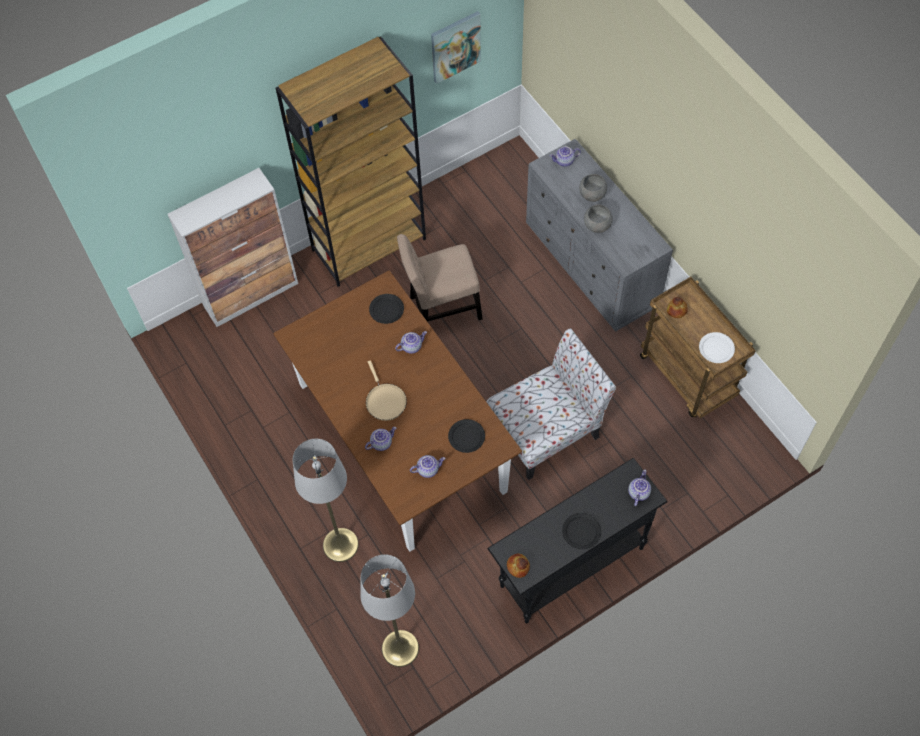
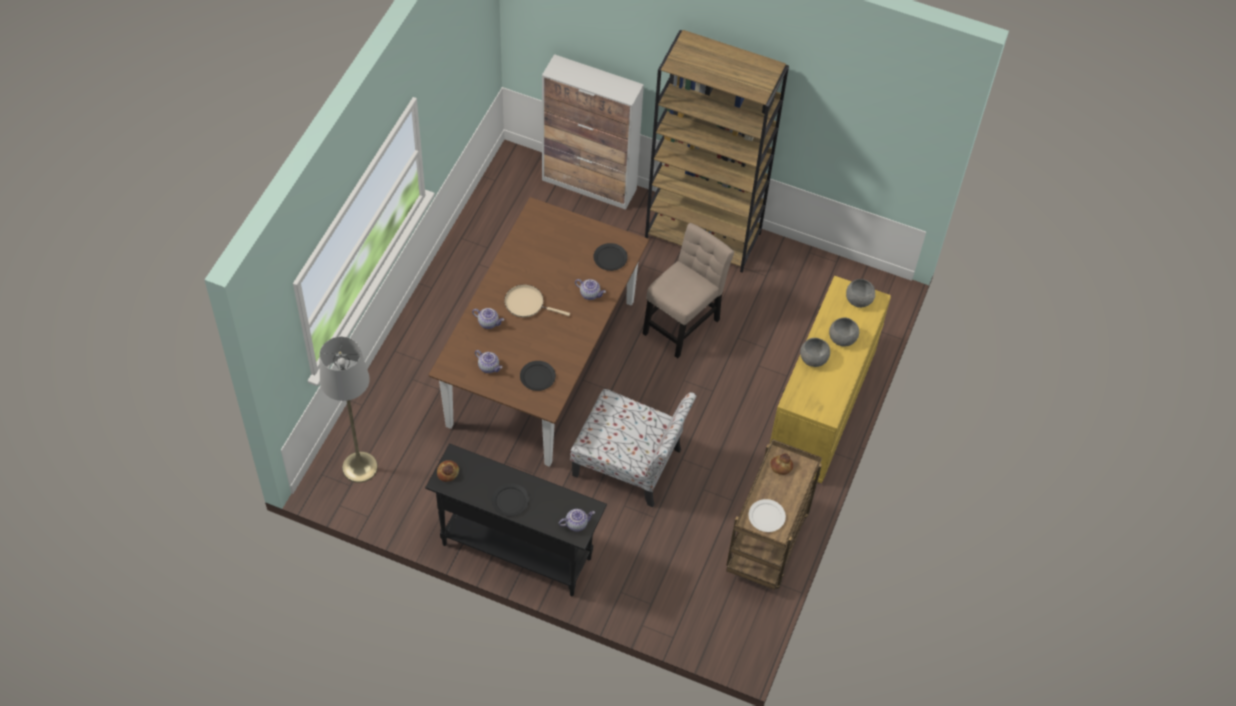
camera: 50 degrees right, 5 degrees down
grey floor lamp [293,439,359,562] -> none
beige frying pan [366,360,407,421] -> beige frying pan turned 75 degrees clockwise [504,285,570,318]
beige chair [397,234,483,322] -> beige chair turned 90 degrees clockwise [643,223,734,358]
picture [431,11,481,84] -> none
grey dresser [526,139,673,332] -> yellow dresser [770,276,891,484]
teapot [550,147,581,167] -> grey bowl [846,279,875,308]

